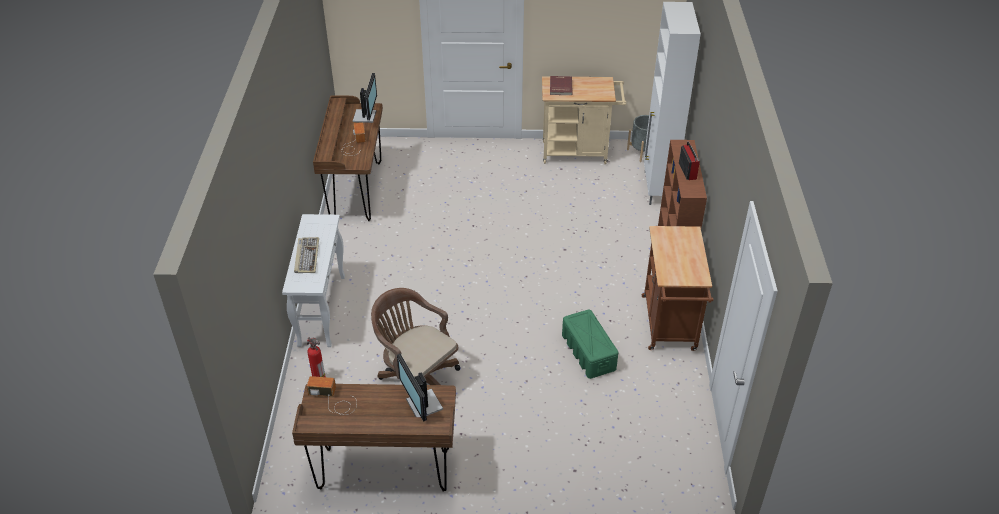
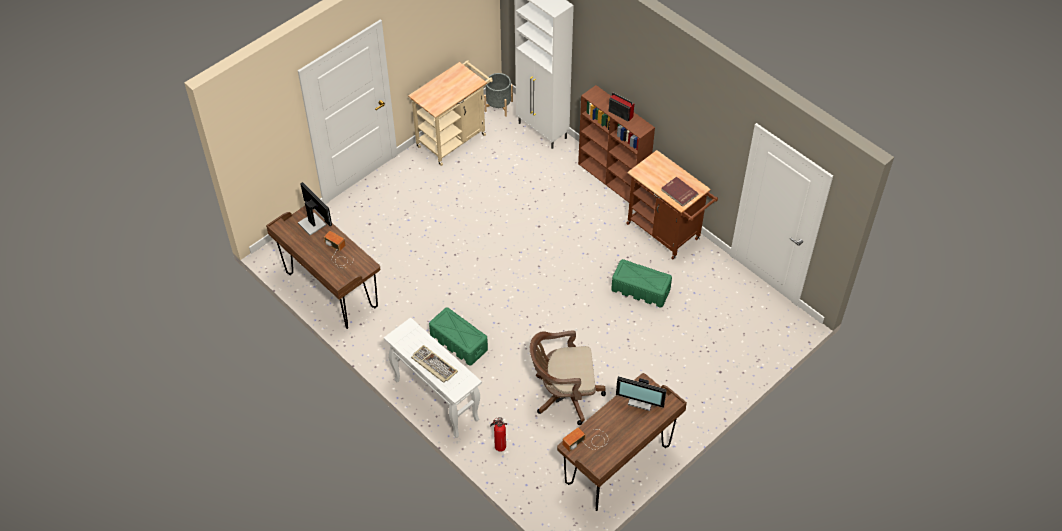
camera: 45 degrees left, 10 degrees up
red book [550,76,573,95] -> red book moved to [661,177,698,207]
none -> green storage box [429,307,488,366]

